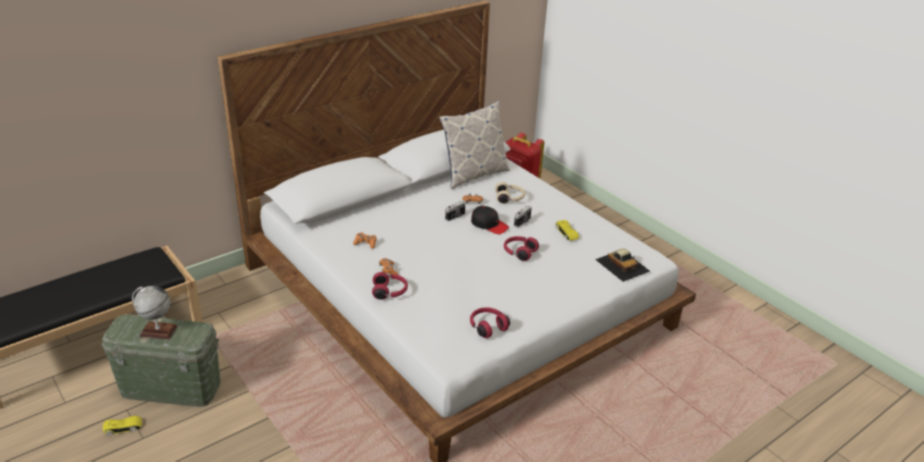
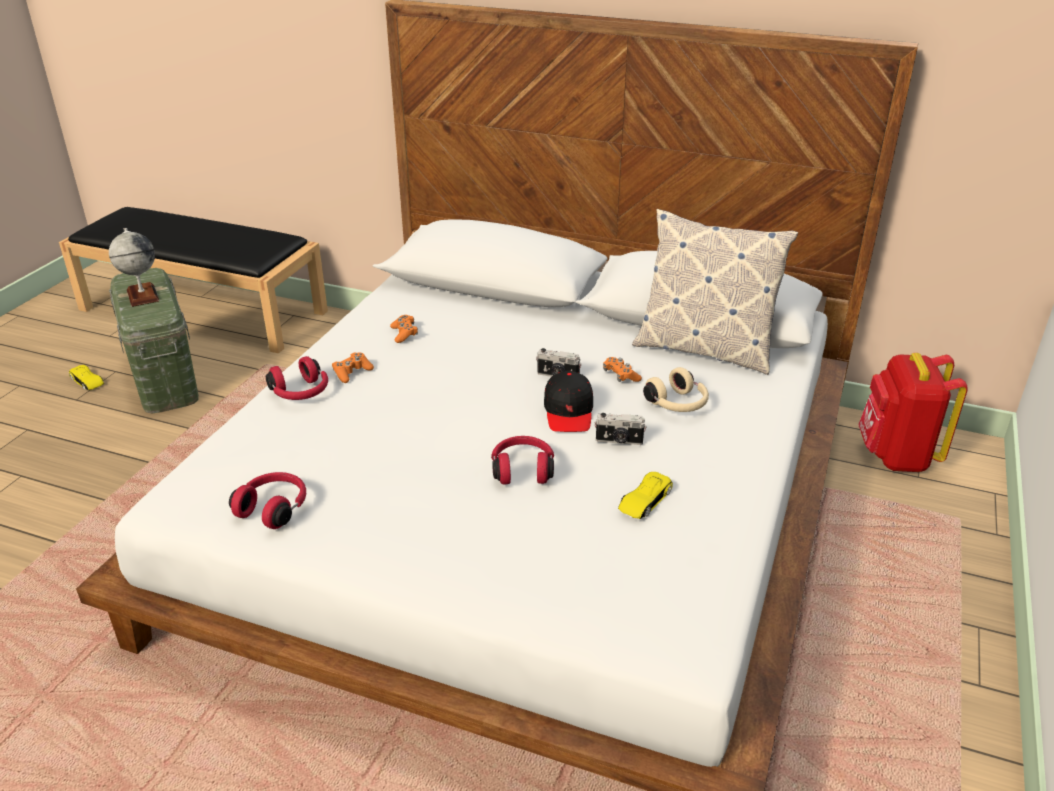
camera: 60 degrees right, 0 degrees up
toy car [595,249,650,282] -> none

